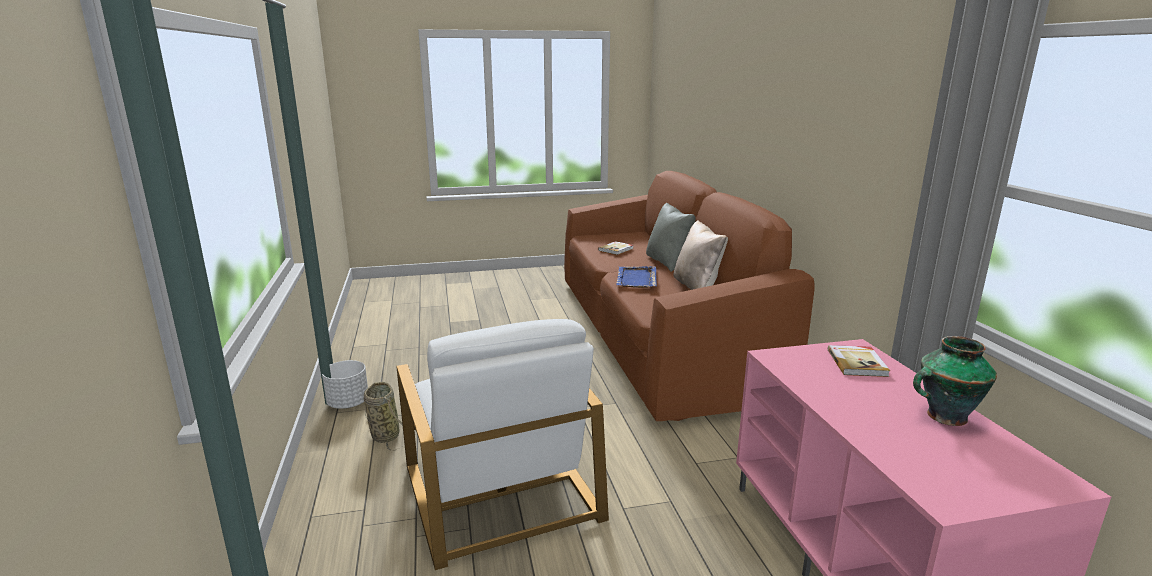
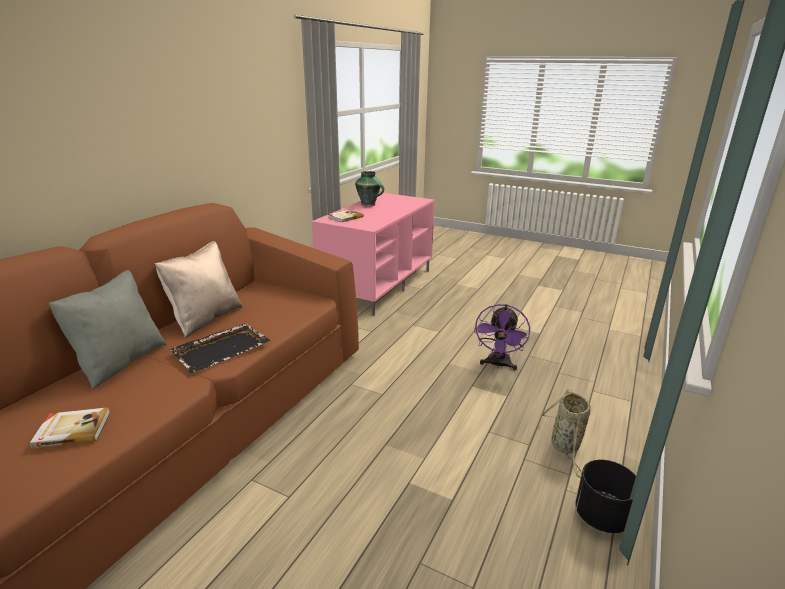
camera: 140 degrees left, 5 degrees up
white planter [322,360,368,409] -> black planter [575,459,636,533]
white armchair [396,319,609,570] -> purple fan [474,304,530,370]
blue tray [616,266,657,288] -> black tray [170,323,271,373]

